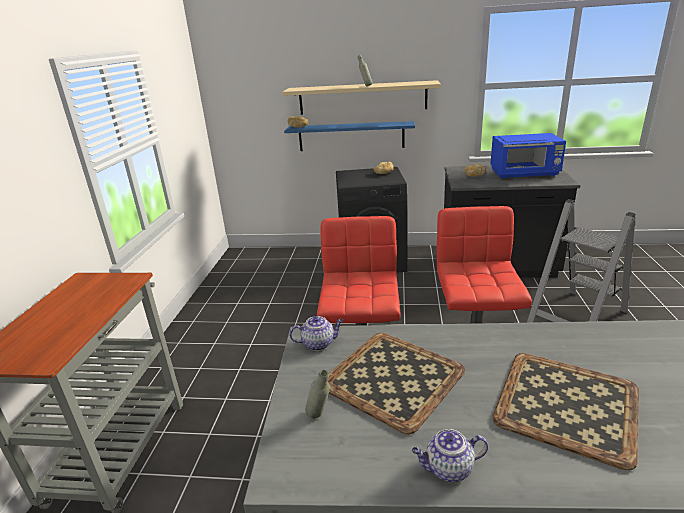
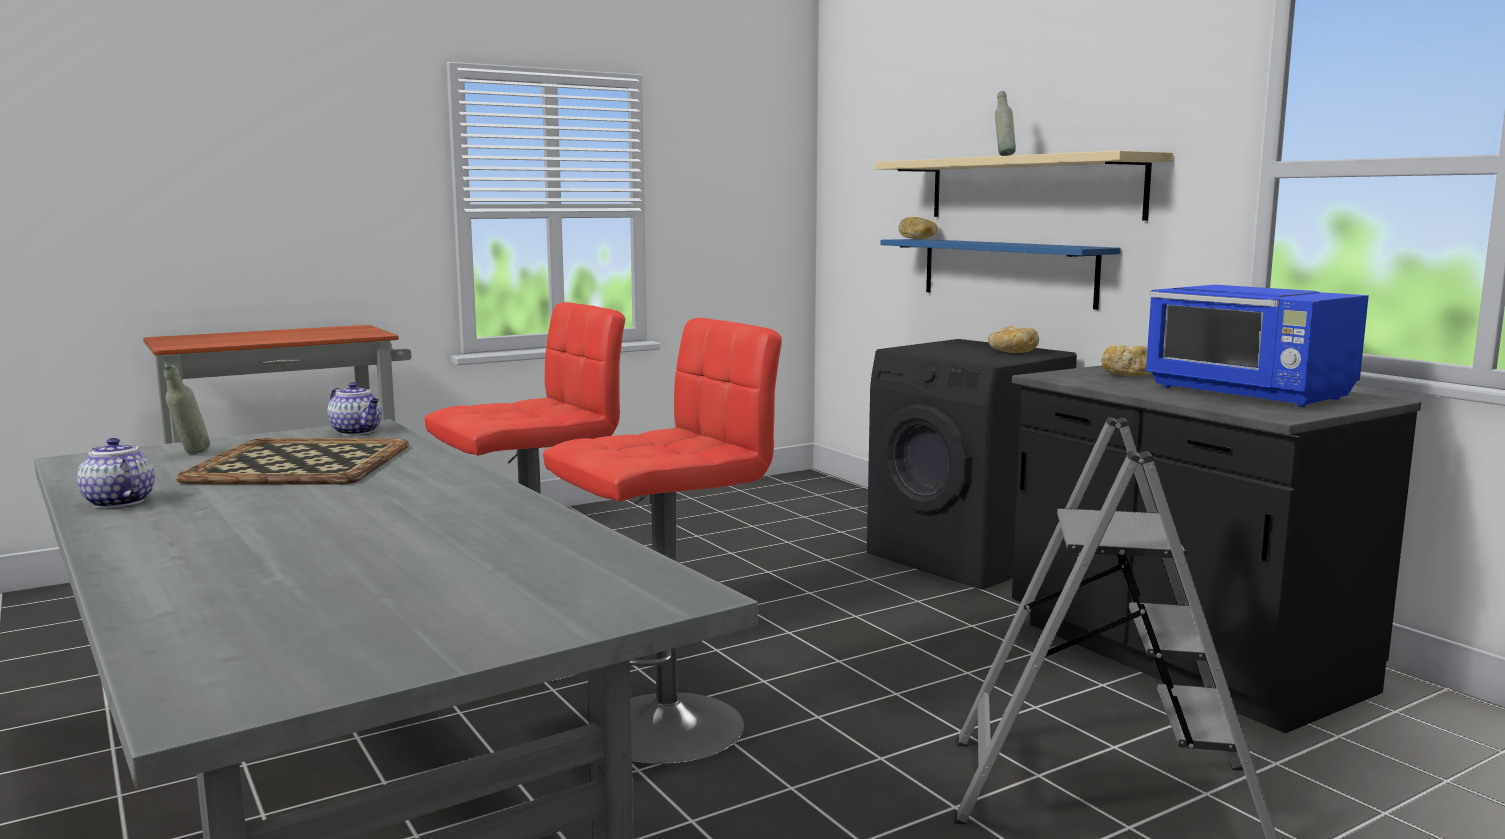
camera: 50 degrees right, 15 degrees down
tray [492,353,639,470] -> none

